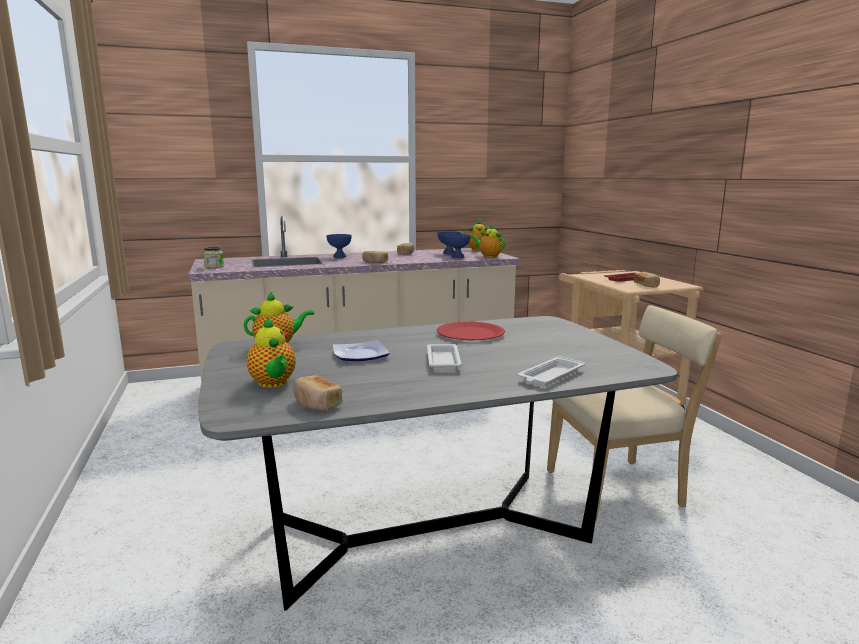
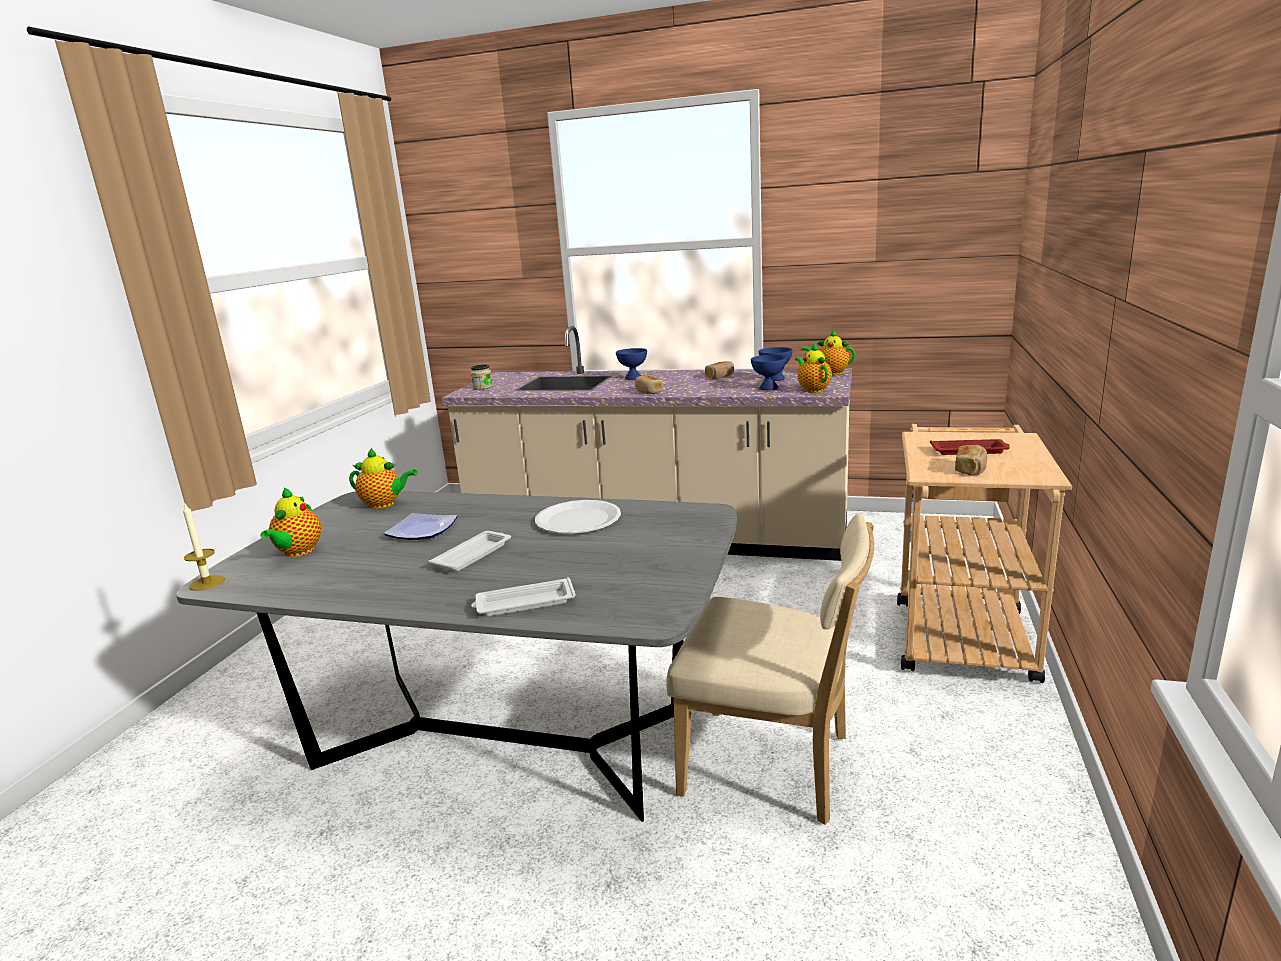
camera: 35 degrees right, 5 degrees up
bread [293,375,342,411] -> none
red plate [437,322,505,340] -> white plate [535,500,621,534]
none -> candle [183,502,225,591]

